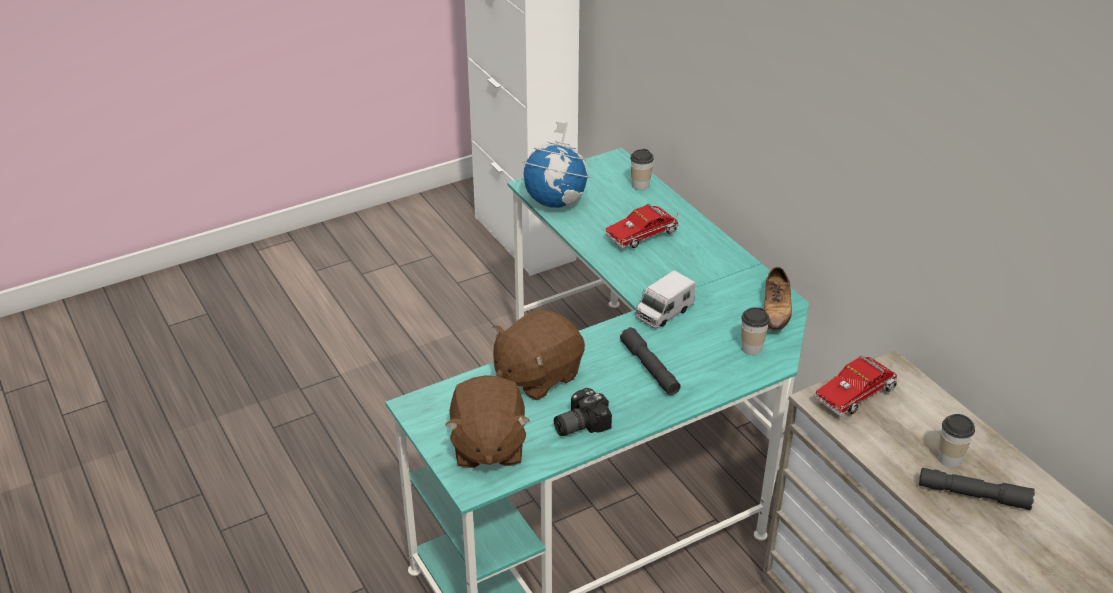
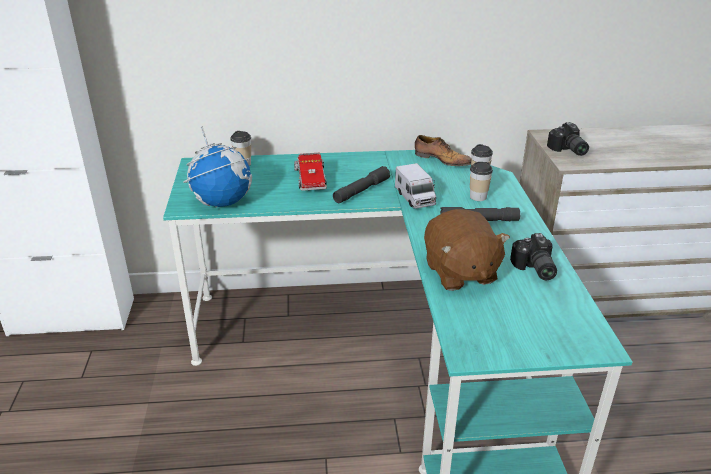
camera: 65 degrees left, 5 degrees down
brown plush toy [445,375,530,468] -> none
toy truck [815,356,898,416] -> camera [547,122,589,156]
grey flashlight [919,468,1035,510] -> grey flashlight moved to [333,166,390,203]
cup [938,414,975,468] -> cup moved to [470,162,493,201]

